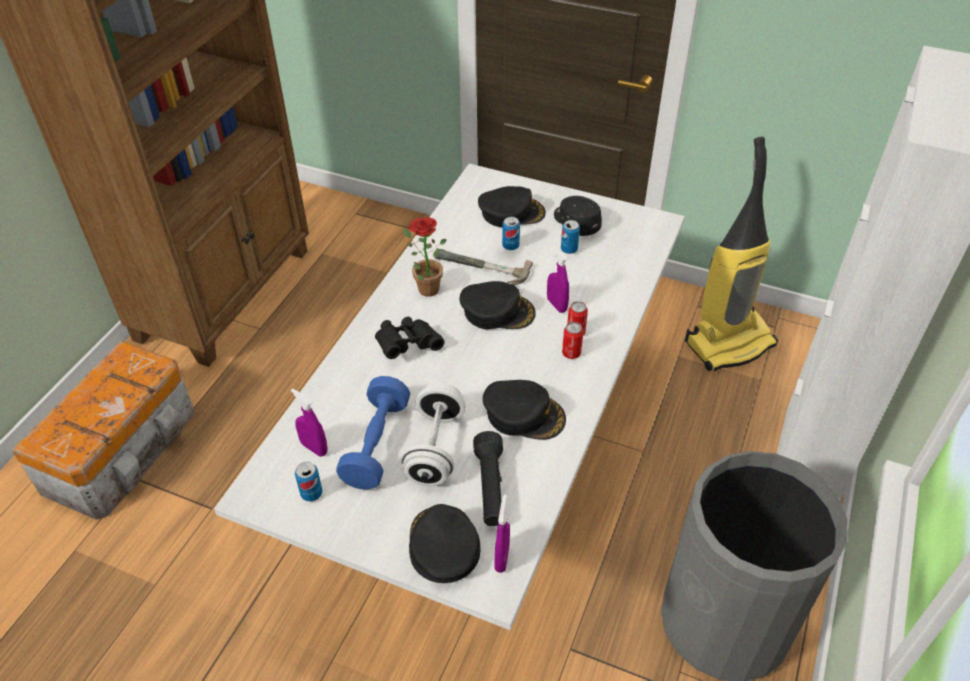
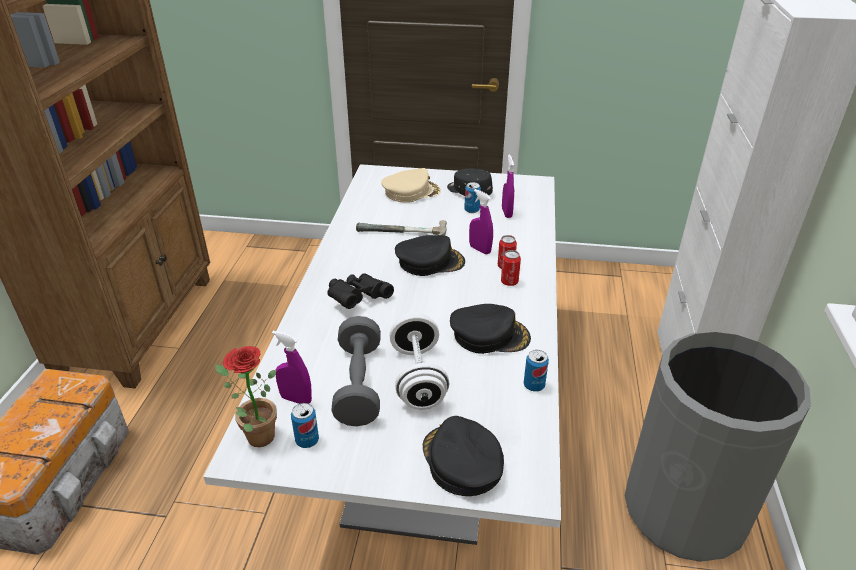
camera: 15 degrees left, 10 degrees down
blue dumbbell [336,376,410,490] -> grey dumbbell [331,316,381,426]
potted plant [403,217,447,297] -> potted plant moved to [215,346,277,447]
black flashlight [473,431,503,526] -> none
black cap [478,186,546,227] -> beige cap [381,168,441,203]
purple spray bottle [494,494,510,573] -> purple spray bottle moved to [502,155,514,218]
can [502,217,520,250] -> can moved to [524,350,549,392]
vacuum cleaner [685,137,778,371] -> none

